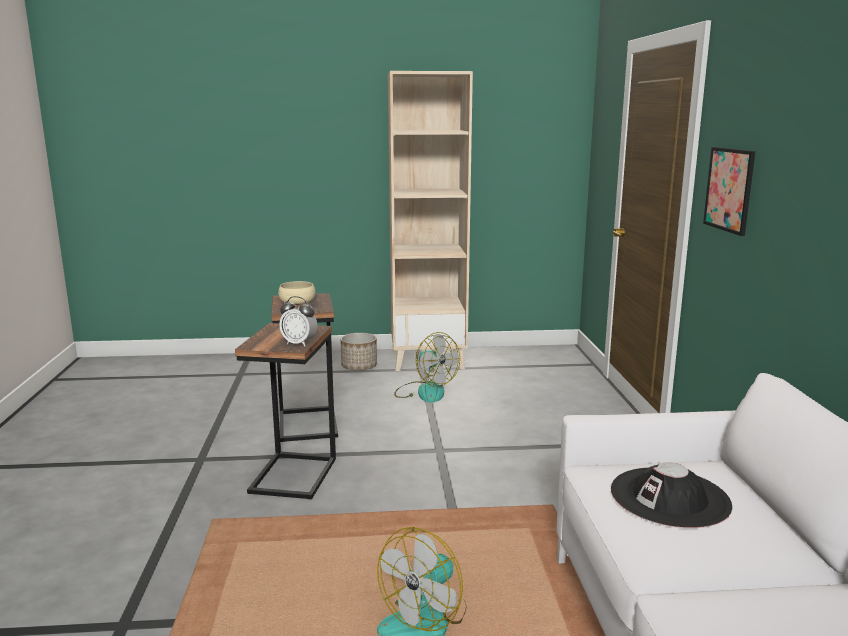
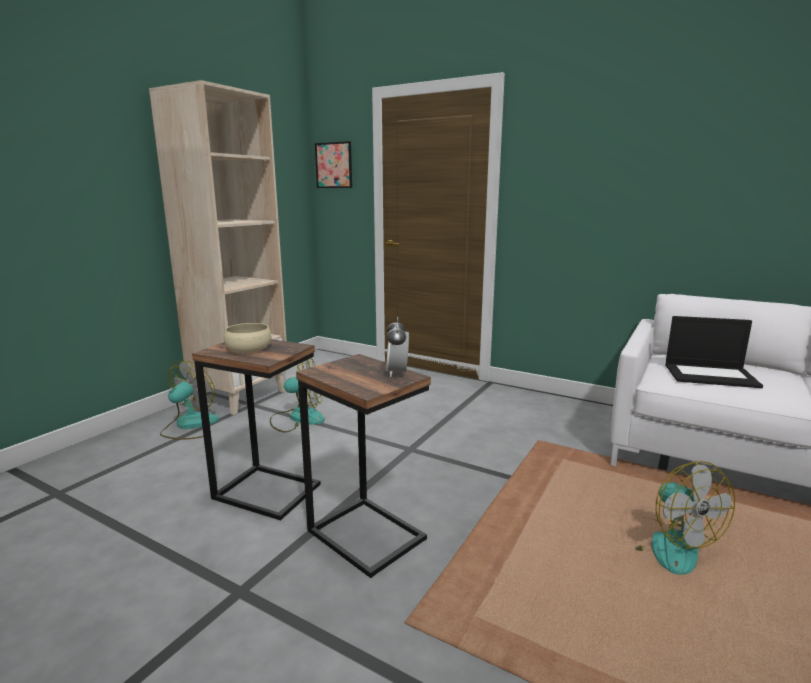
camera: 55 degrees left, 0 degrees up
alarm clock [279,296,317,346] -> alarm clock turned 120 degrees clockwise [386,317,409,377]
planter [340,333,377,370] -> fan [160,361,219,440]
black hat [611,462,732,528] -> laptop [665,316,763,388]
picture [703,147,755,236] -> picture moved to [315,141,352,188]

